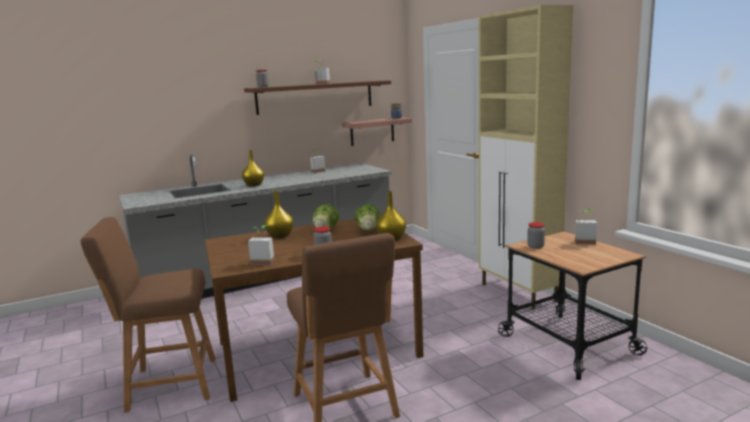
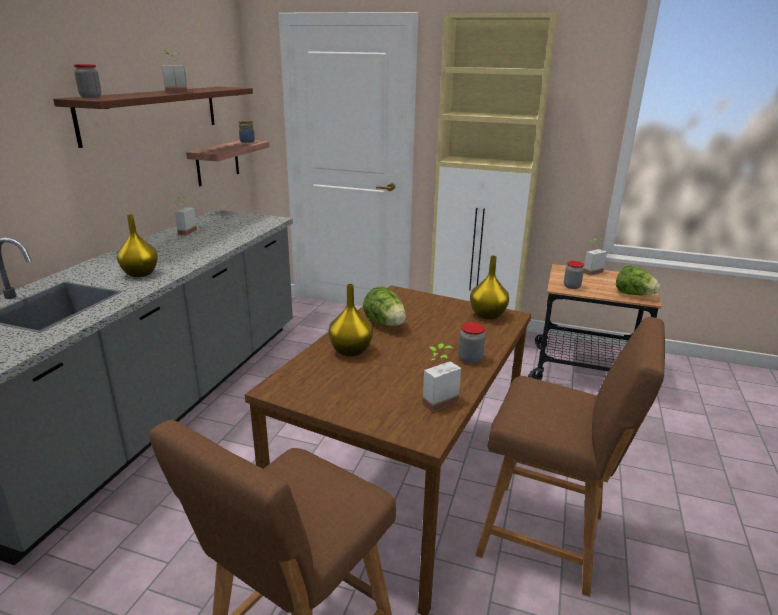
camera: 45 degrees left, 10 degrees up
lettuce [355,204,380,231] -> lettuce moved to [616,265,660,295]

